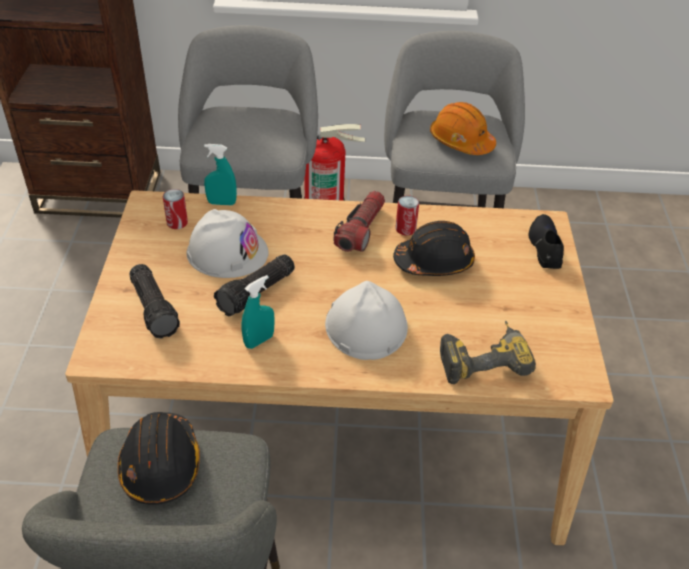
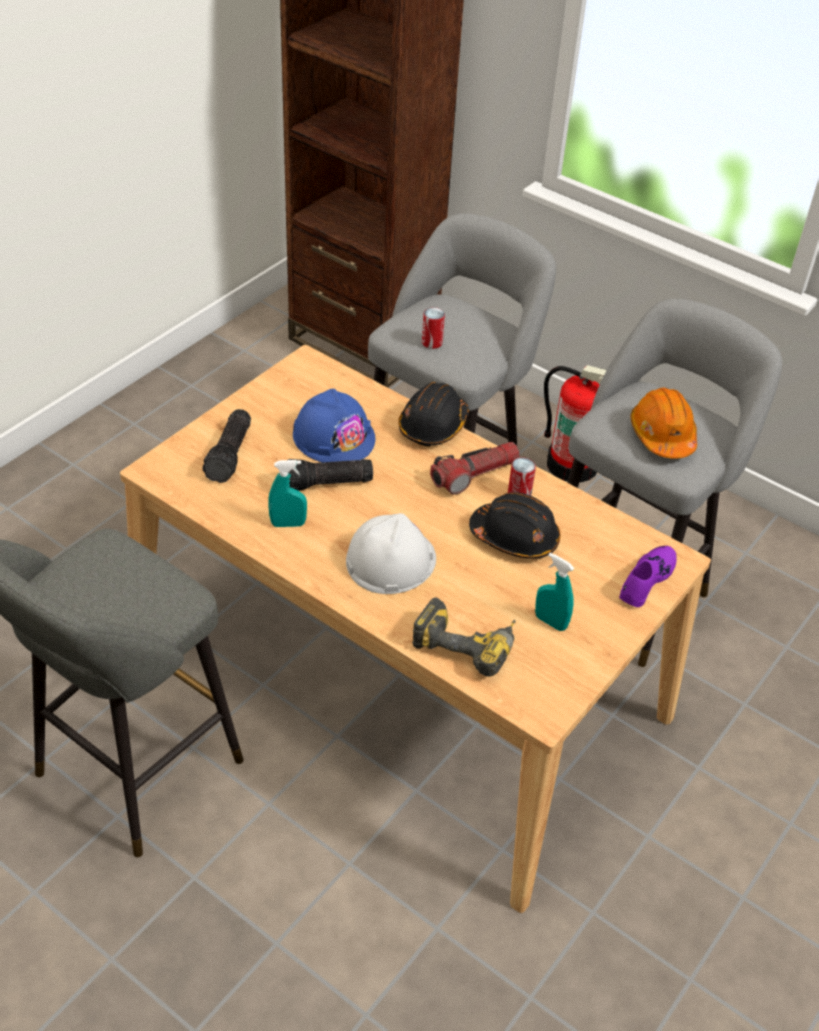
camera: 35 degrees right, 0 degrees up
black hard hat [118,412,200,505] -> black hard hat moved to [399,382,469,447]
can [163,189,188,229] -> can moved to [422,307,445,349]
white hard hat [187,209,269,278] -> blue hard hat [293,389,375,462]
turquoise spray bottle [204,144,237,205] -> turquoise spray bottle moved to [535,553,574,631]
black shoe [529,214,564,269] -> purple shoe [619,546,677,607]

